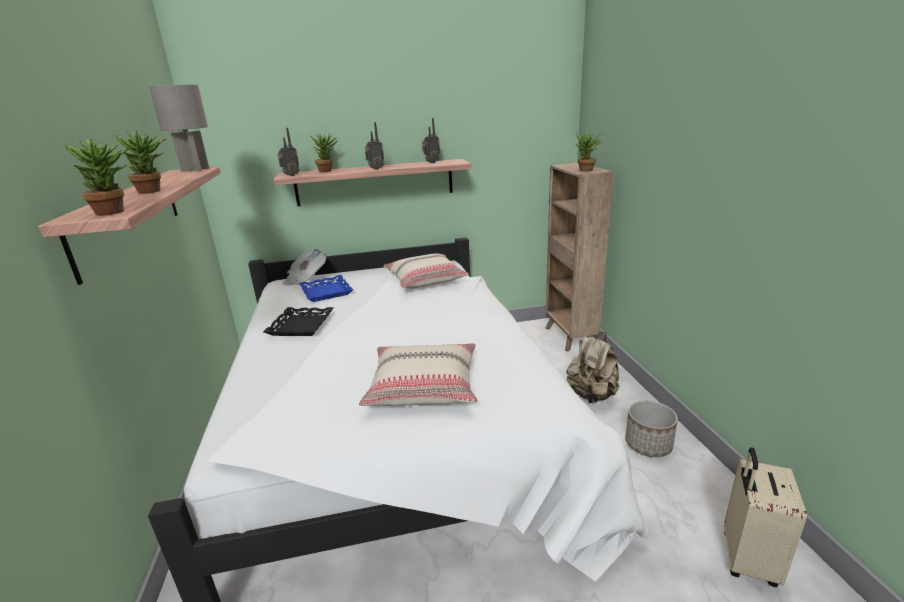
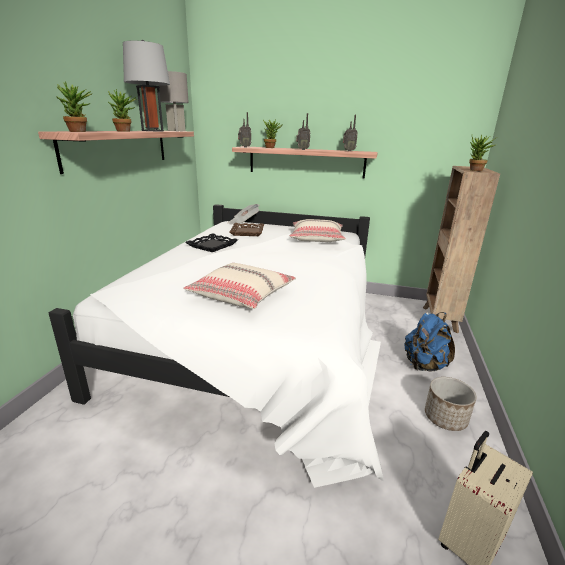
camera: 25 degrees right, 0 degrees up
blue tray [299,275,353,302] -> brown tray [229,223,264,236]
beige backpack [566,332,619,403] -> blue backpack [404,312,455,372]
none -> grey table lamp [123,40,170,132]

